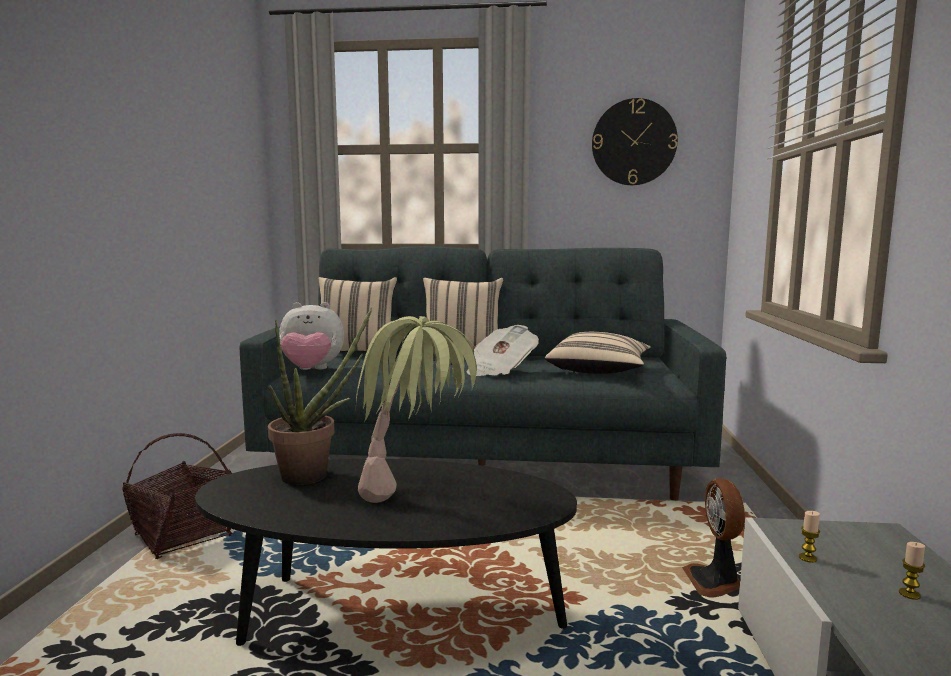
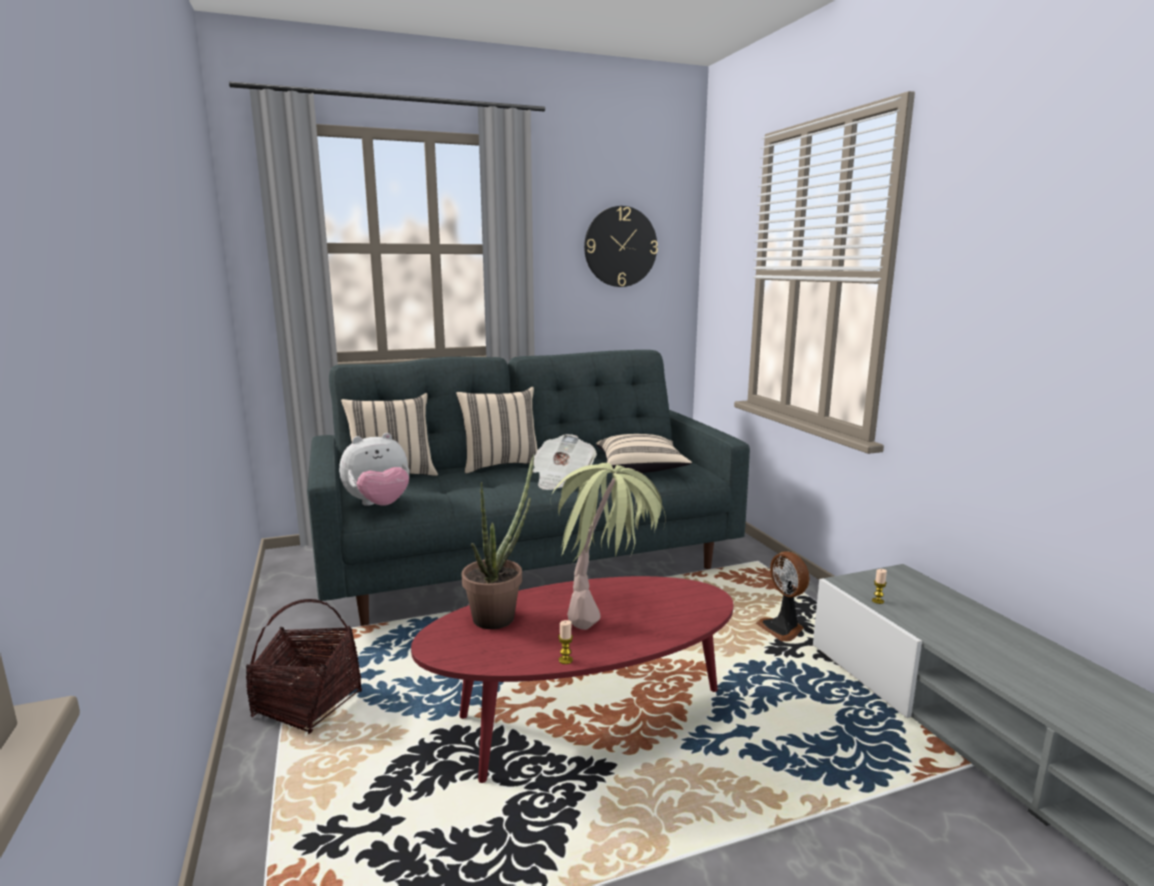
camera: 25 degrees left, 5 degrees up
black coffee table [195,459,577,646] -> red coffee table [411,576,734,783]
candle [899,542,925,600] -> candle moved to [558,620,573,664]

